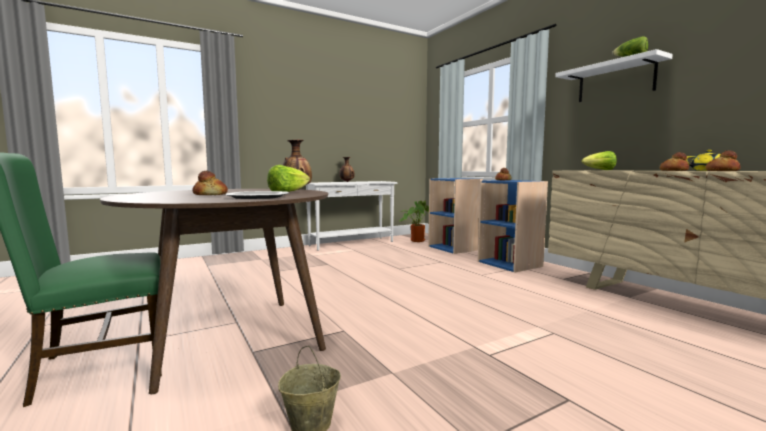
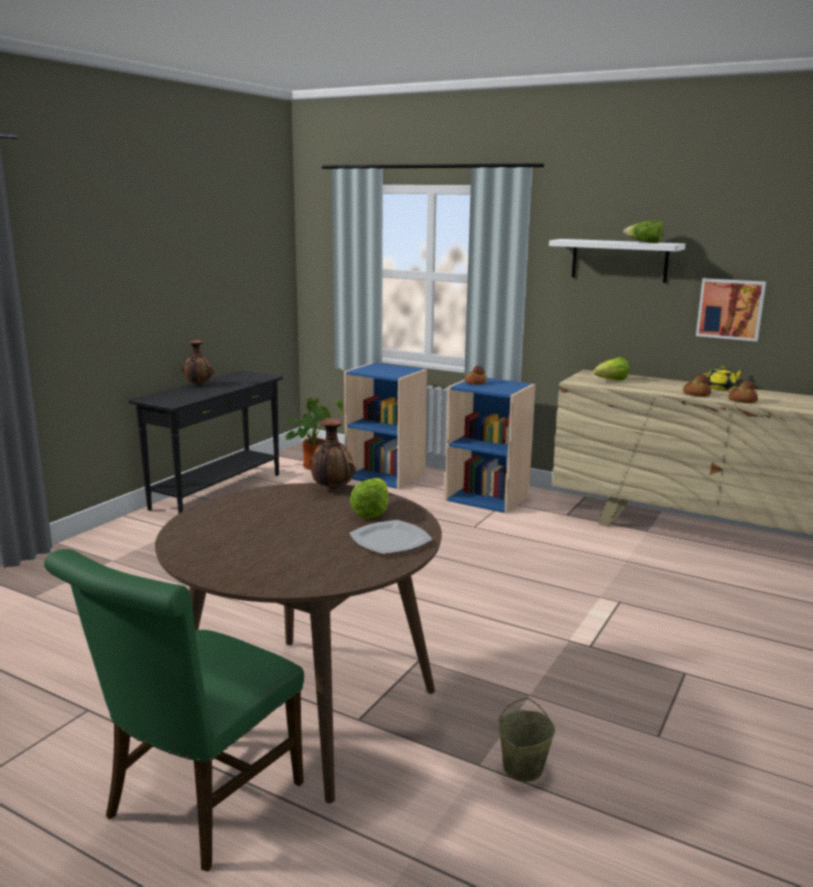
camera: 30 degrees left, 10 degrees up
bread [192,171,228,195] -> none
white console table [306,181,397,251] -> black console table [129,371,283,514]
none -> picture [696,278,766,342]

